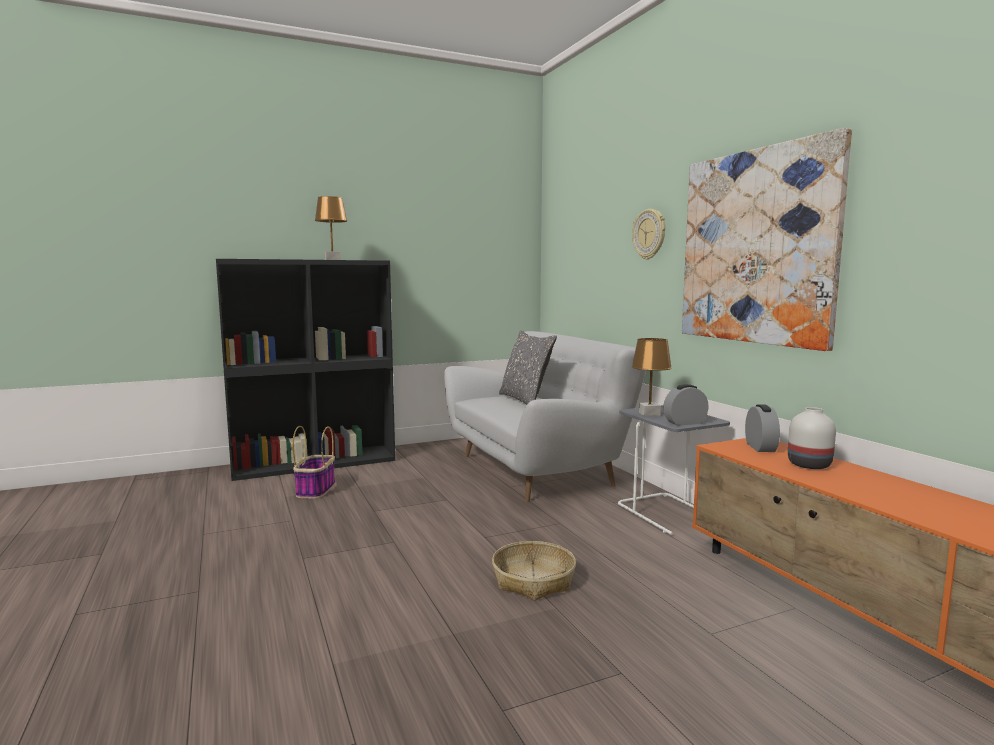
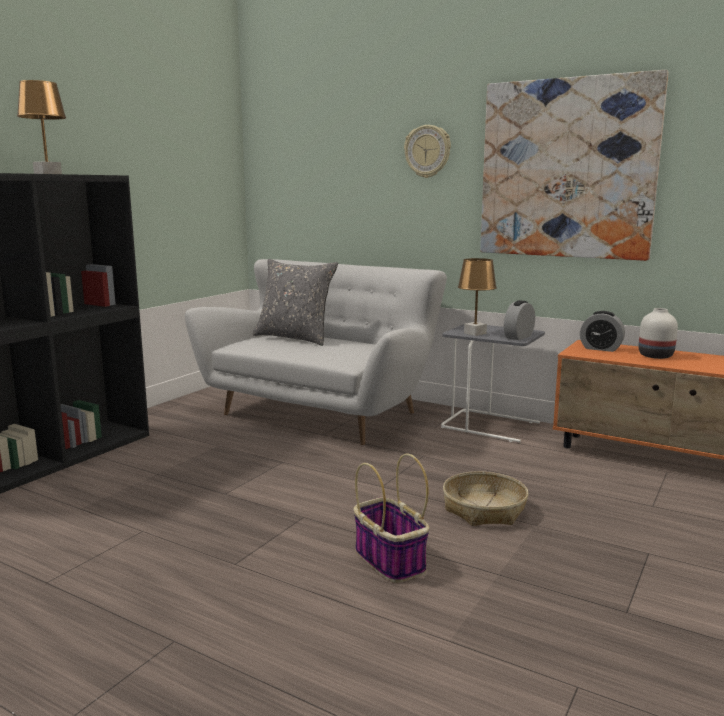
camera: 35 degrees left, 5 degrees up
basket [292,426,335,499] -> basket moved to [353,454,429,583]
alarm clock [745,404,780,452] -> alarm clock turned 150 degrees clockwise [580,311,625,352]

